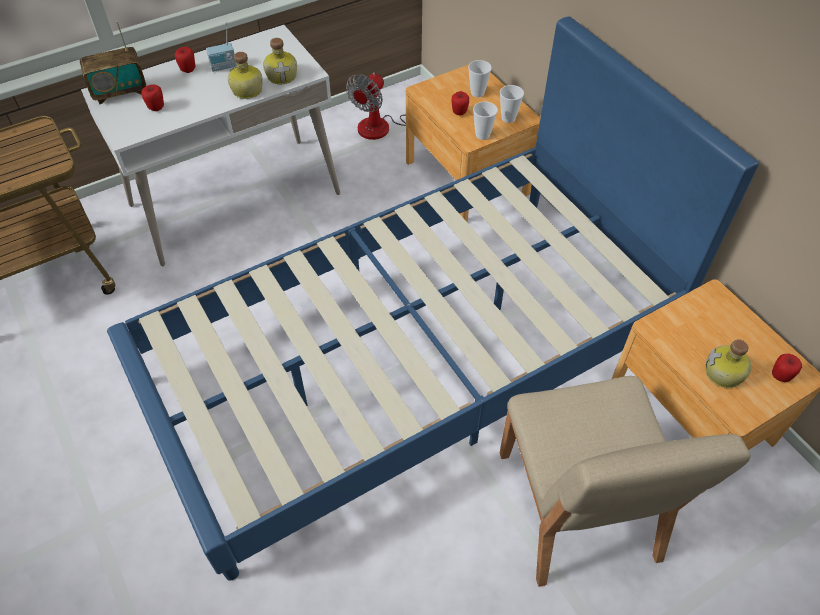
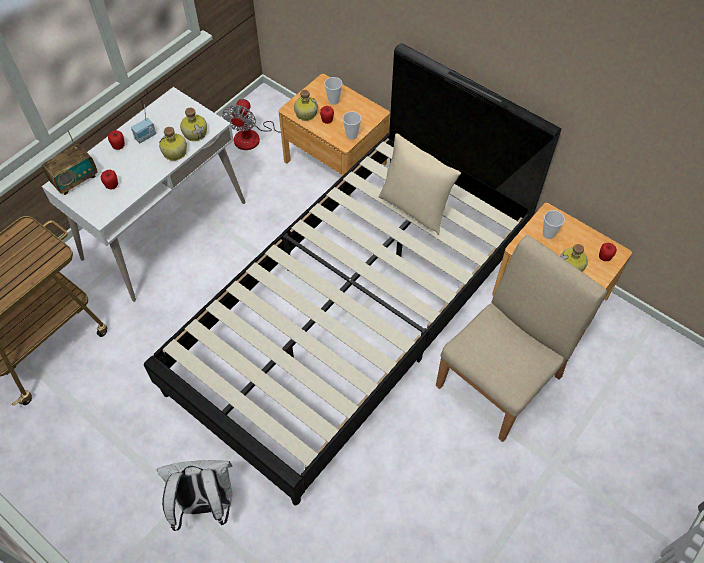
camera: 20 degrees left, 5 degrees up
blue bed [107,17,759,581] -> black bed [144,43,561,505]
cup [500,85,524,123] -> cup moved to [543,210,565,239]
beige chair [500,376,751,587] -> beige chair turned 105 degrees counterclockwise [436,235,607,442]
none -> white backpack [157,460,232,531]
none -> bottle [294,90,318,121]
none -> beige pillow [379,133,461,235]

